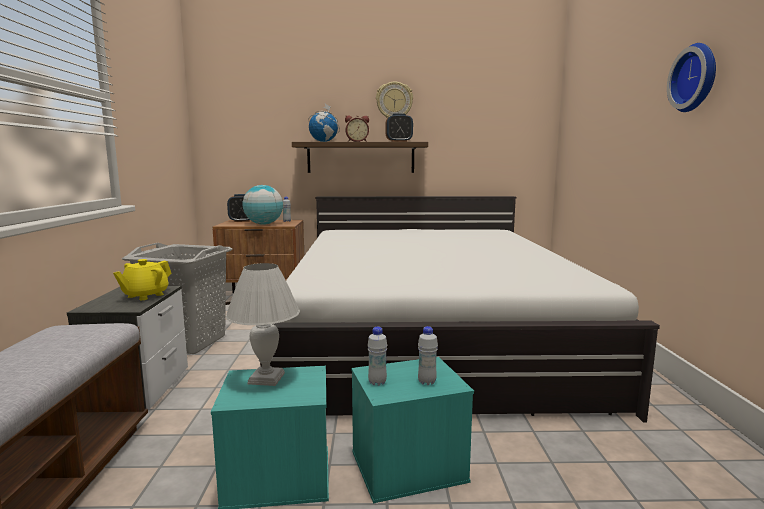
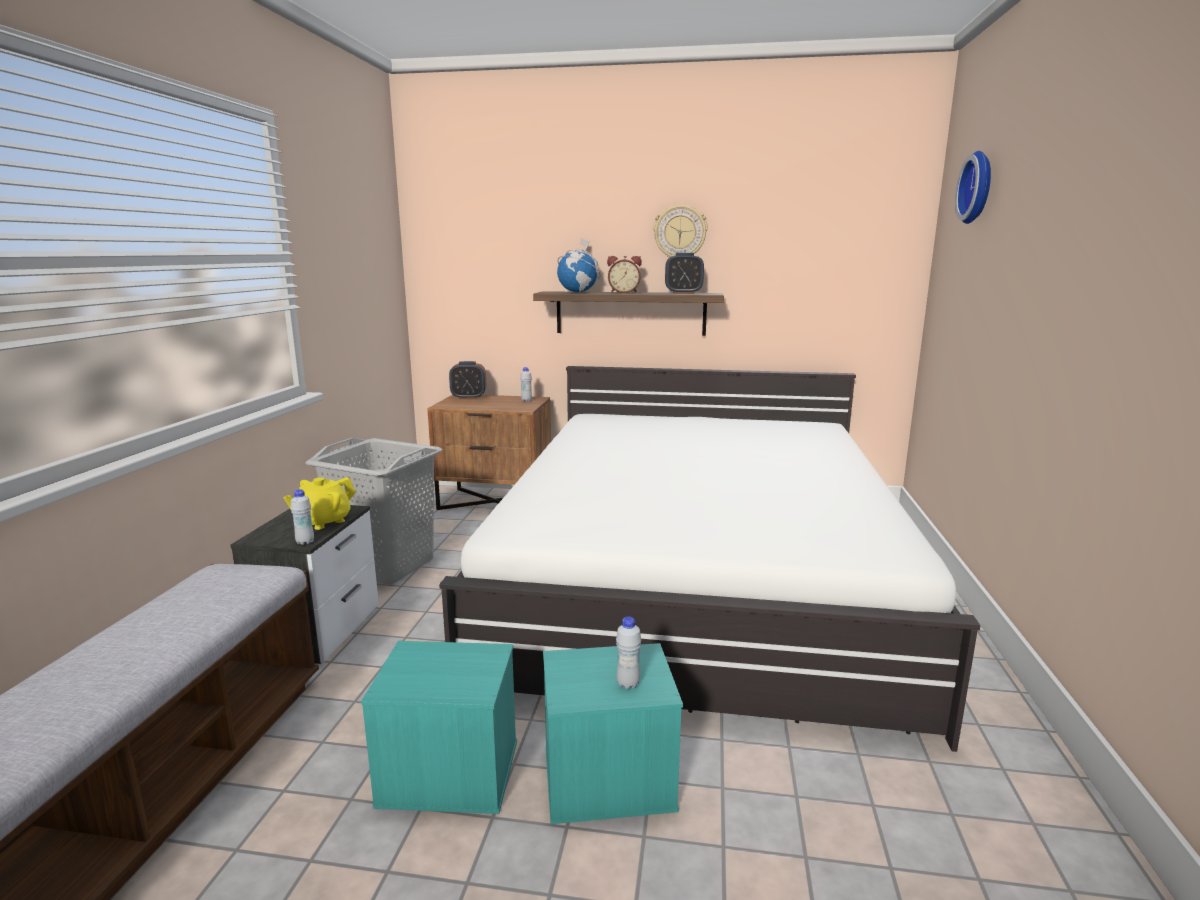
camera: 10 degrees right, 5 degrees up
white table lamp [226,263,300,386] -> none
globe [242,185,283,225] -> none
white bottle [368,327,387,386] -> white bottle moved to [291,489,314,545]
wall clock [667,43,716,112] -> wall clock moved to [955,151,991,224]

